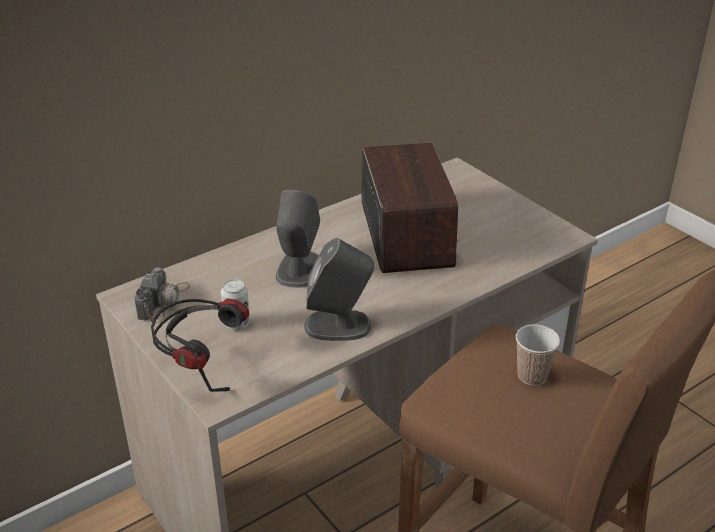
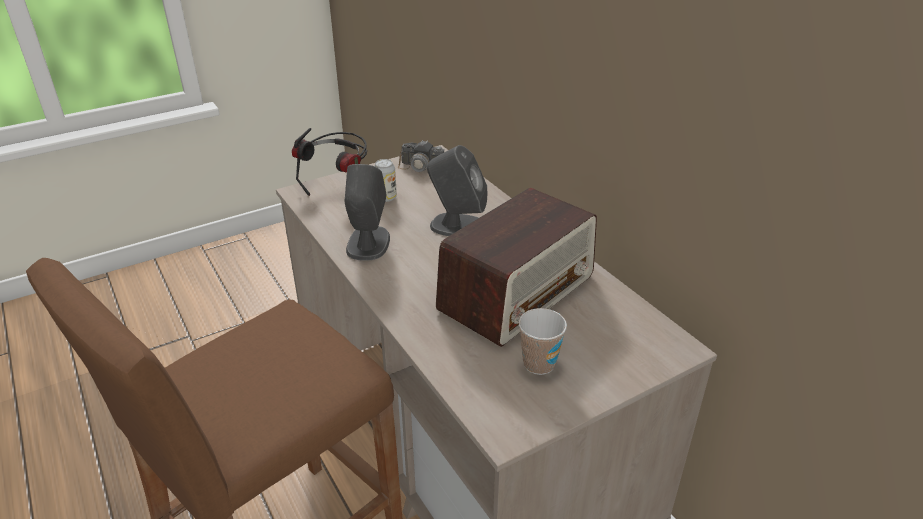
camera: 95 degrees right, 0 degrees up
radio [362,143,459,273] -> radio turned 45 degrees counterclockwise [436,188,597,347]
cup [516,324,560,386] -> cup moved to [519,308,567,375]

